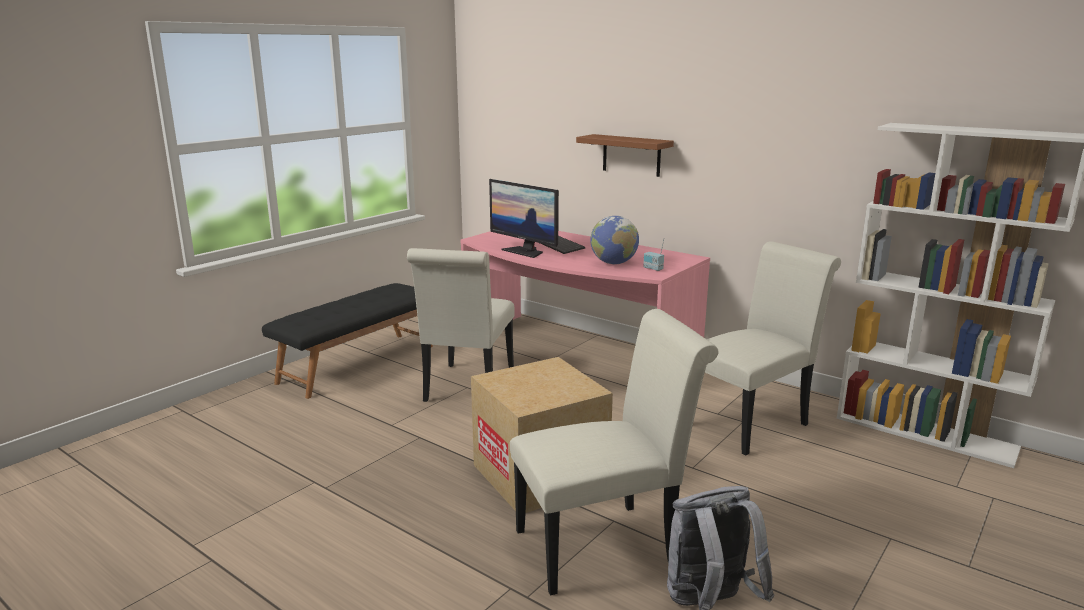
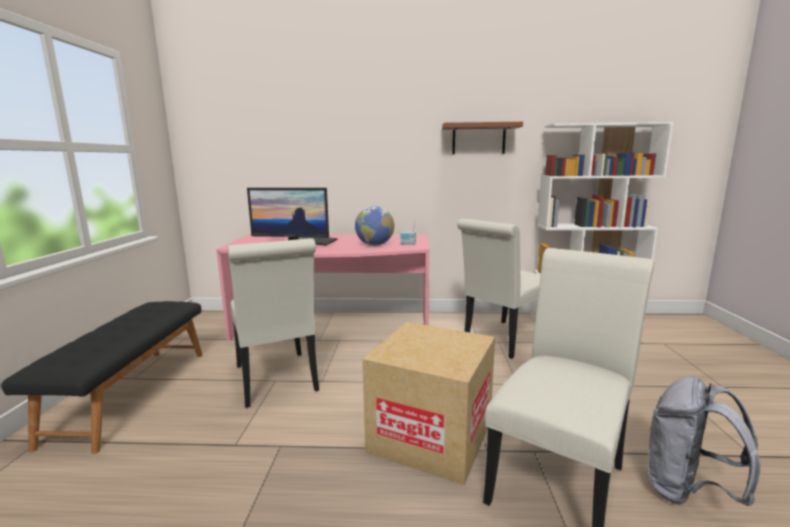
camera: 35 degrees left, 5 degrees down
brown shelf [576,134,674,177] -> brown shelf moved to [442,122,523,154]
white chair [705,241,841,456] -> white chair turned 150 degrees counterclockwise [457,219,541,359]

